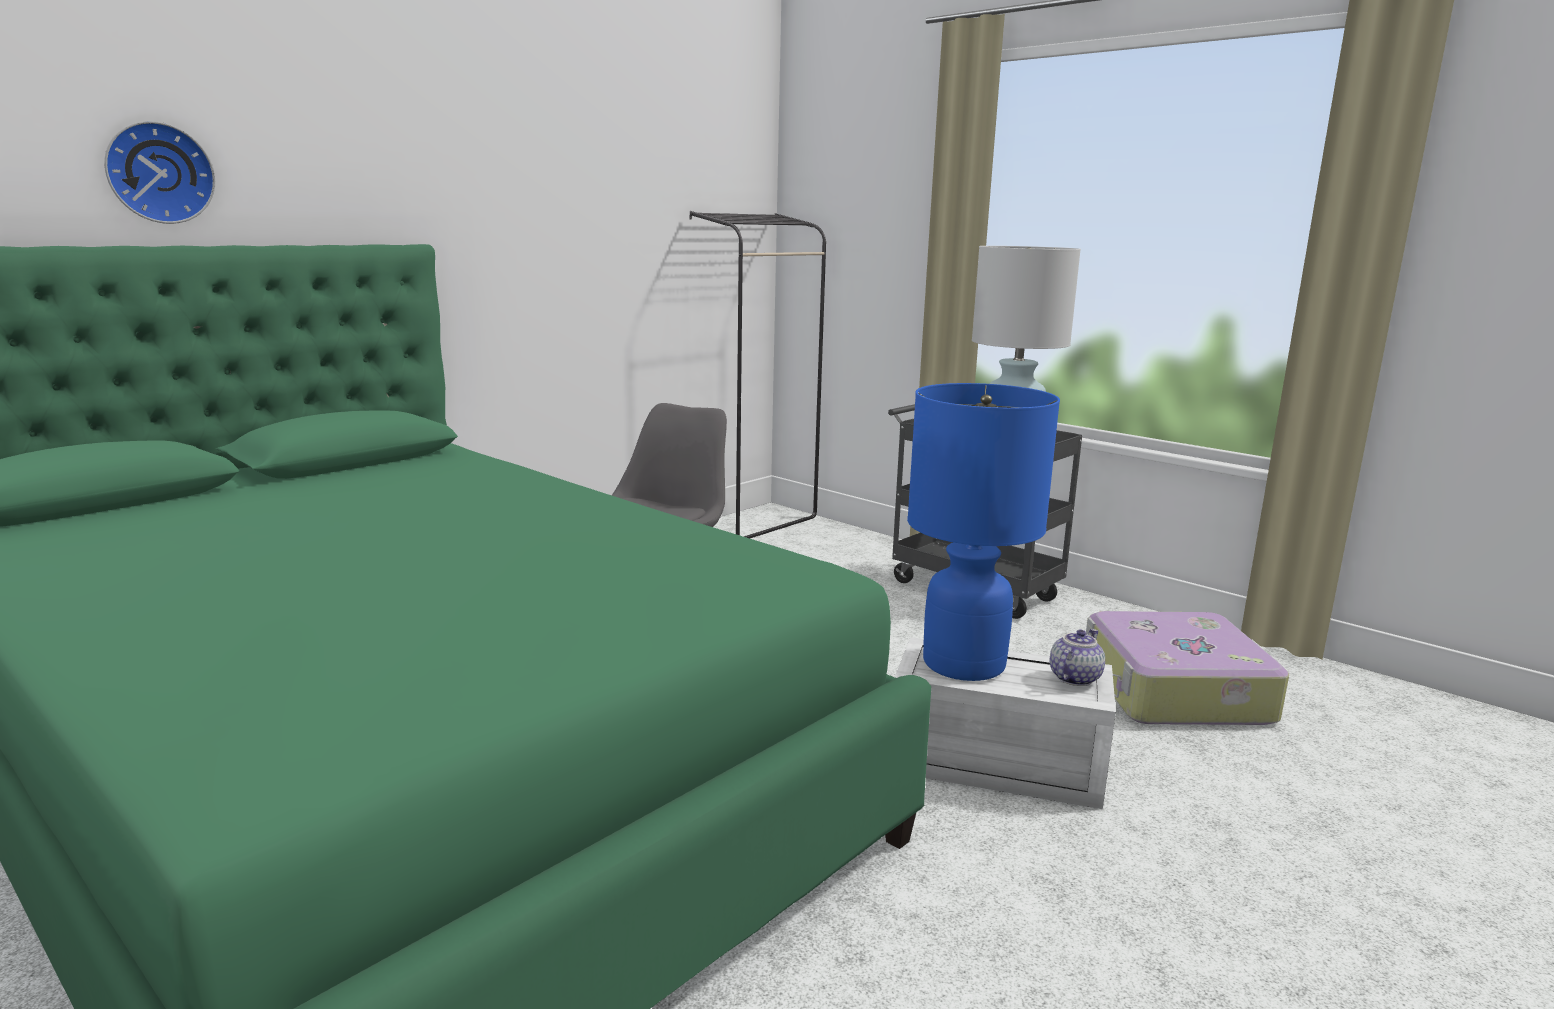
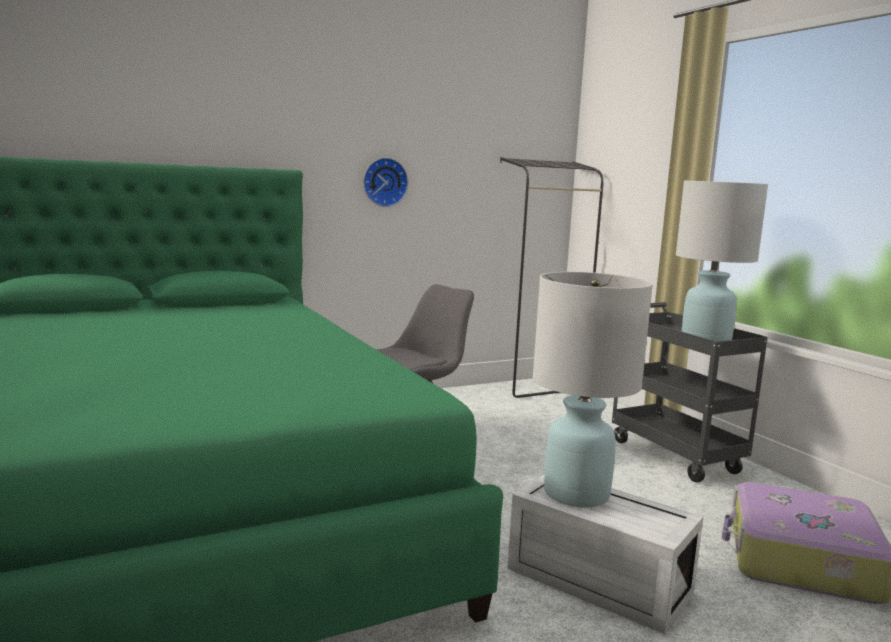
camera: 20 degrees right, 5 degrees down
wall clock [104,121,215,224] -> wall clock moved to [363,158,408,207]
blue table lamp [907,383,1060,681] -> white table lamp [533,272,653,507]
teapot [1050,629,1105,686] -> none

